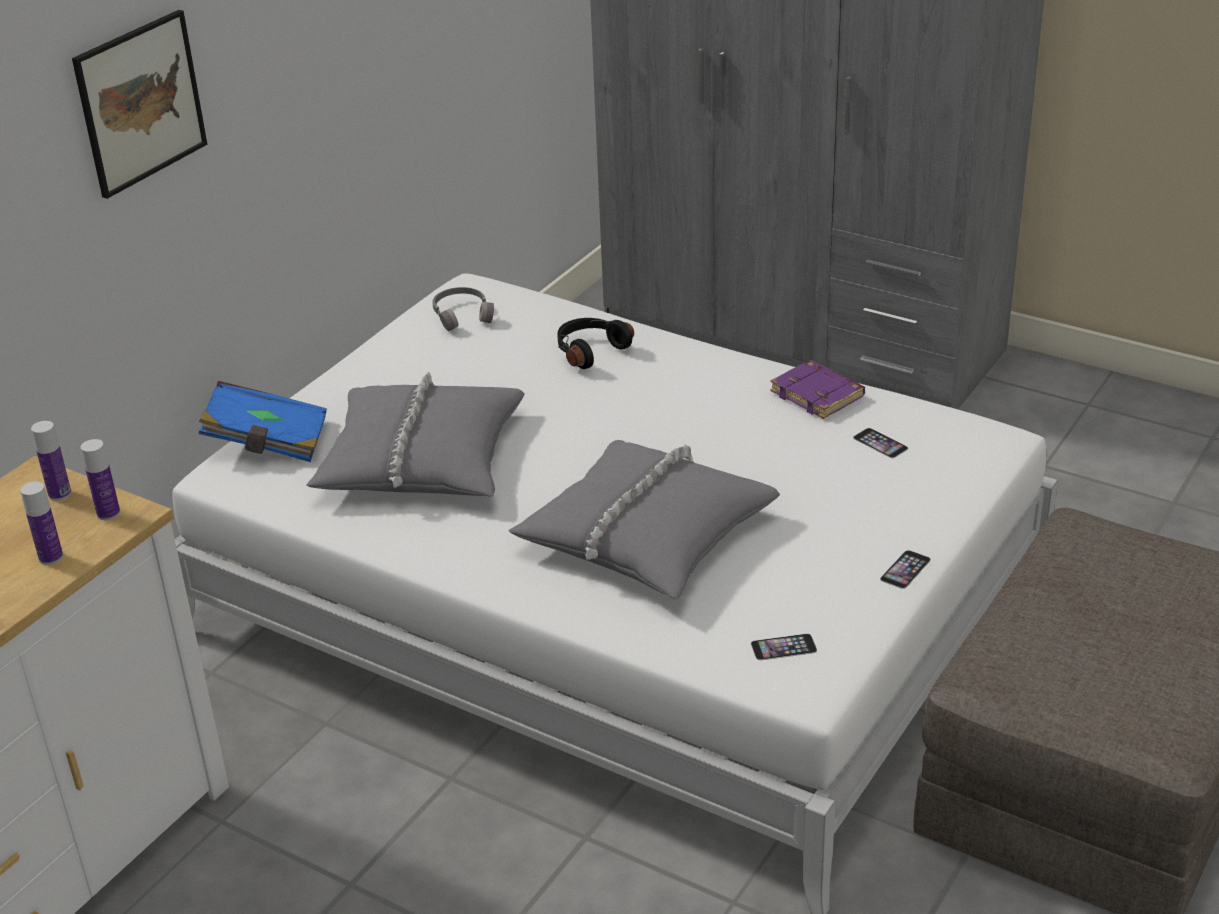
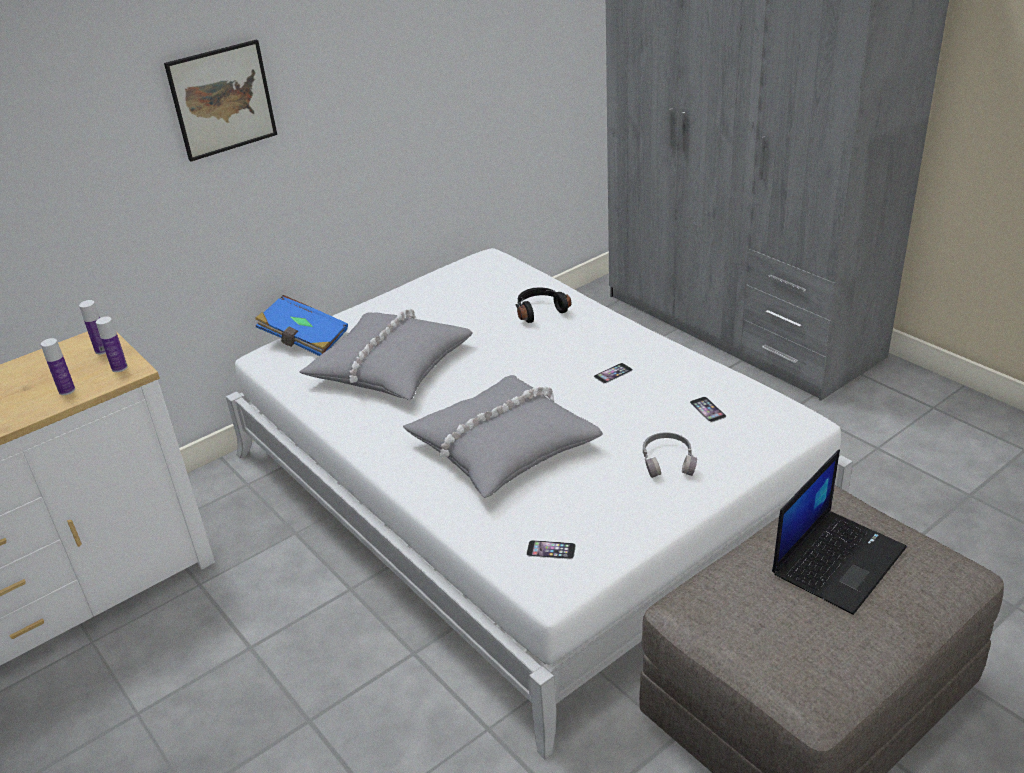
camera: 20 degrees right, 0 degrees up
grey headphones [432,287,494,331] -> grey headphones moved to [643,432,697,478]
purple book [770,360,865,419] -> none
phone [880,550,931,589] -> phone moved to [594,363,633,383]
none -> laptop [772,449,907,615]

